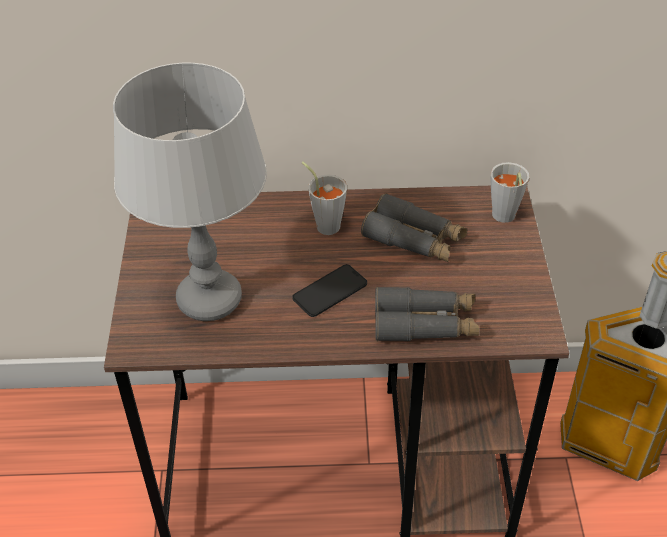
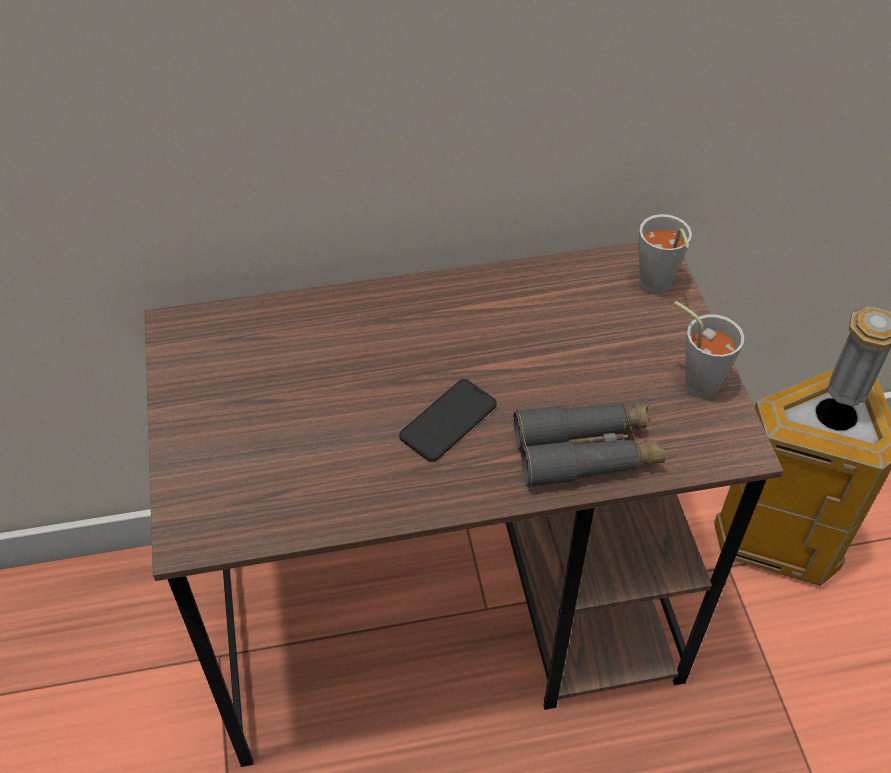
camera: 10 degrees left, 5 degrees up
grey table lamp [113,63,267,321] -> none
grey cup [302,161,347,235] -> grey cup moved to [674,301,744,399]
grey binoculars [361,193,467,262] -> none

